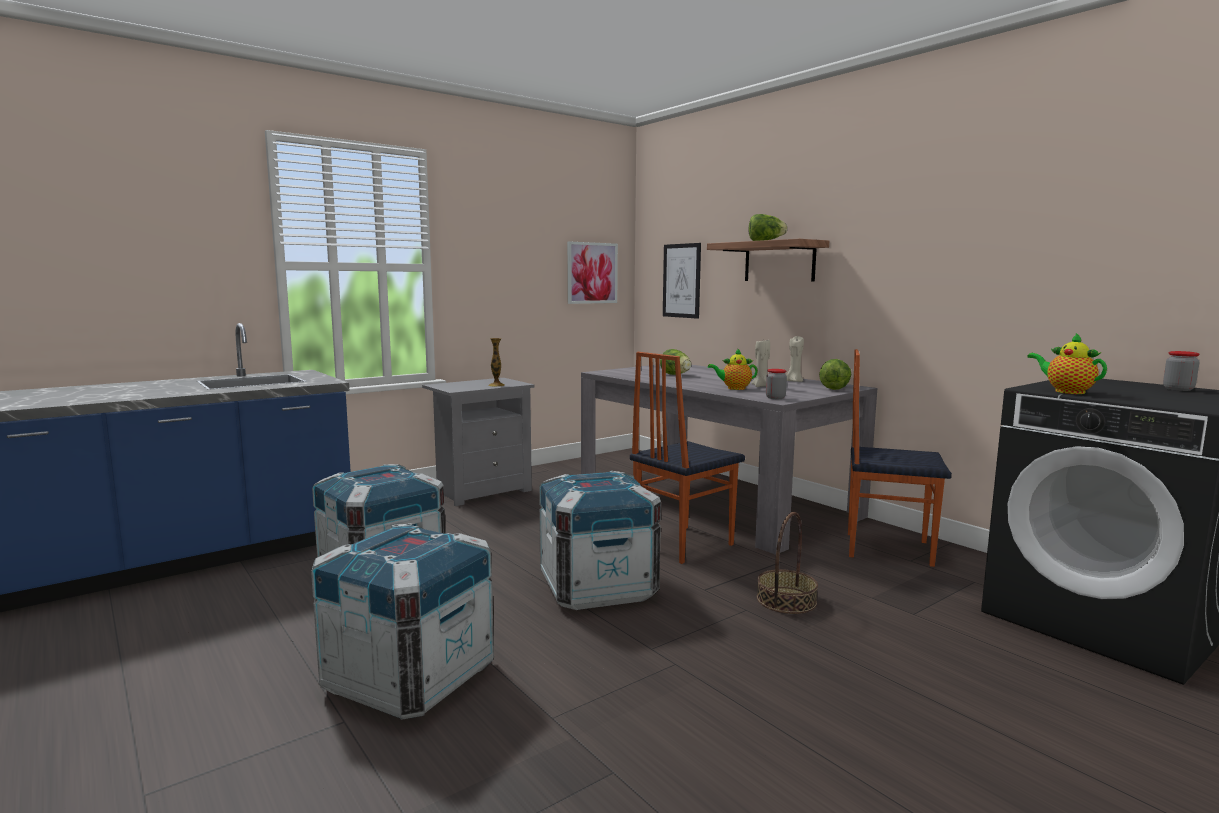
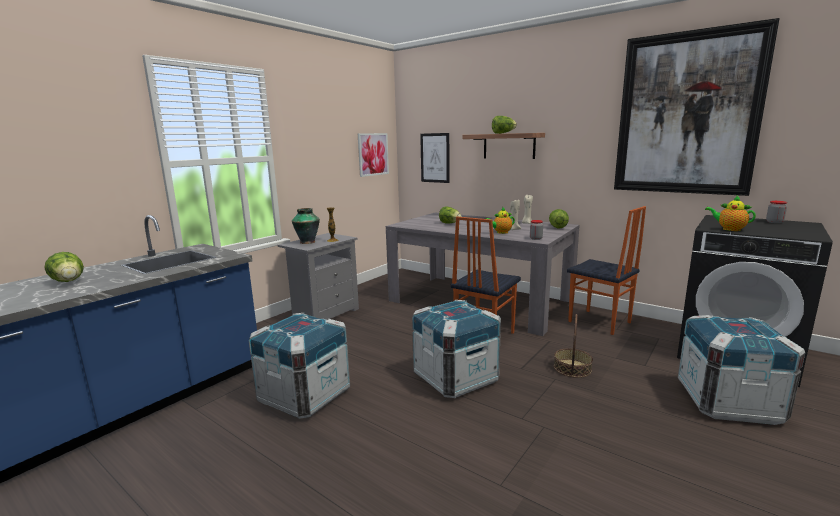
camera: 15 degrees left, 5 degrees up
crate [311,523,494,720] -> crate moved to [678,315,805,425]
chair [848,349,952,567] -> chair turned 135 degrees counterclockwise [567,206,646,335]
none -> lettuce [44,252,84,282]
none -> vase [292,208,320,244]
none -> picture [614,18,780,196]

